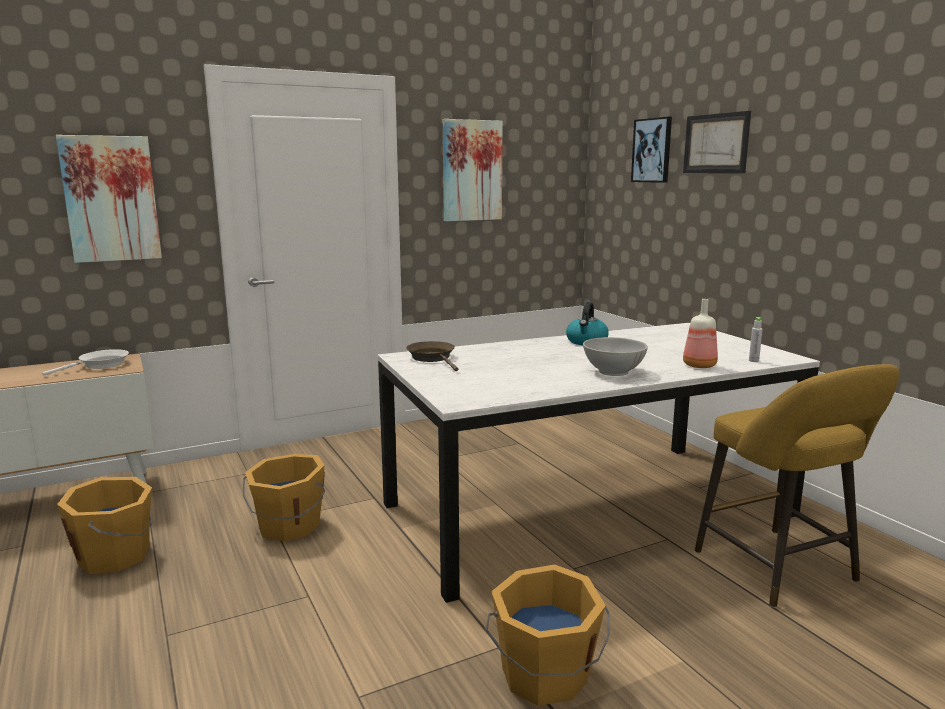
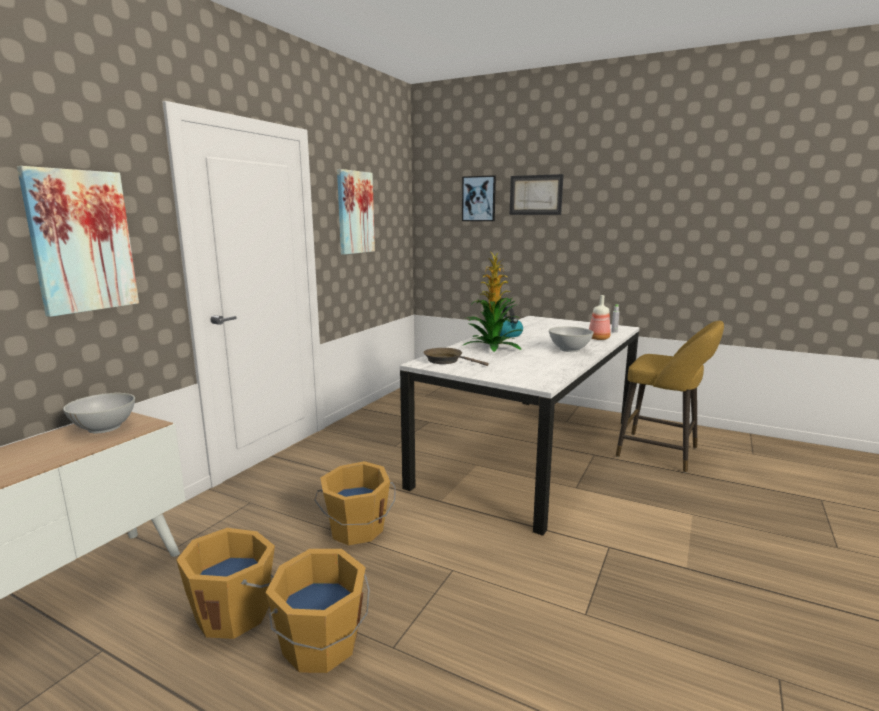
camera: 35 degrees left, 0 degrees up
white frying pan [42,349,129,376] -> white bowl [63,393,135,433]
orange bucket [485,564,610,706] -> orange bucket moved to [265,549,370,673]
none -> potted plant [462,252,522,352]

